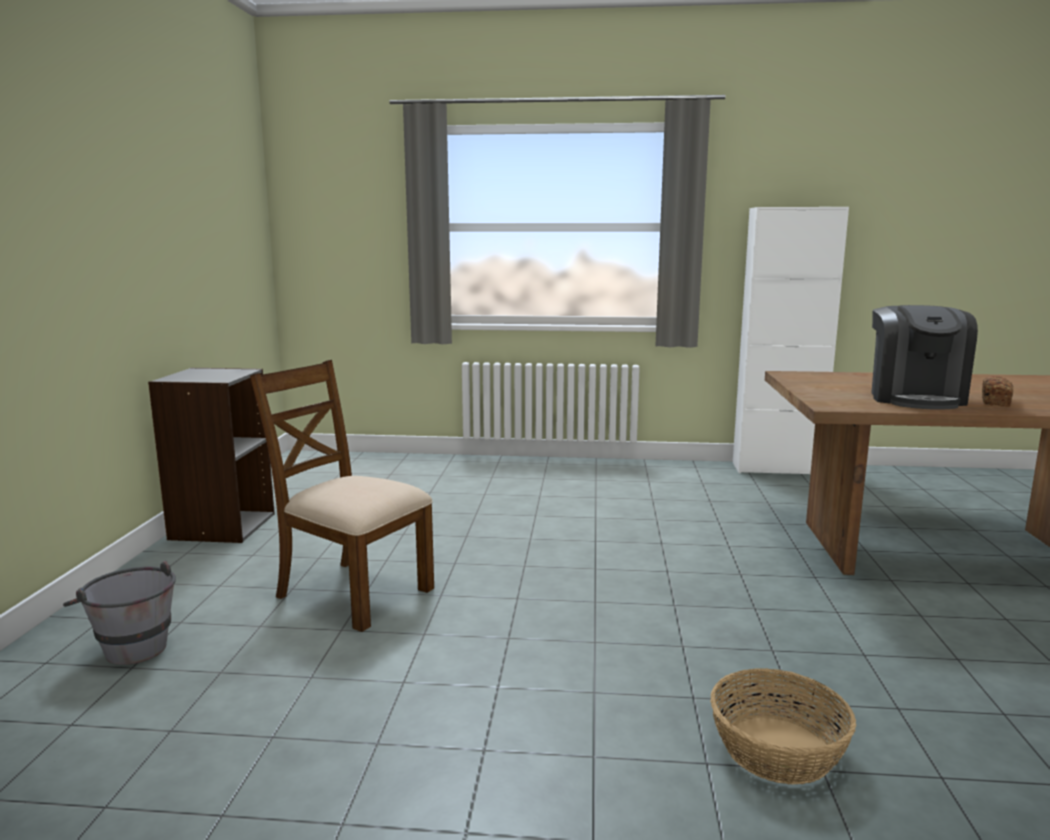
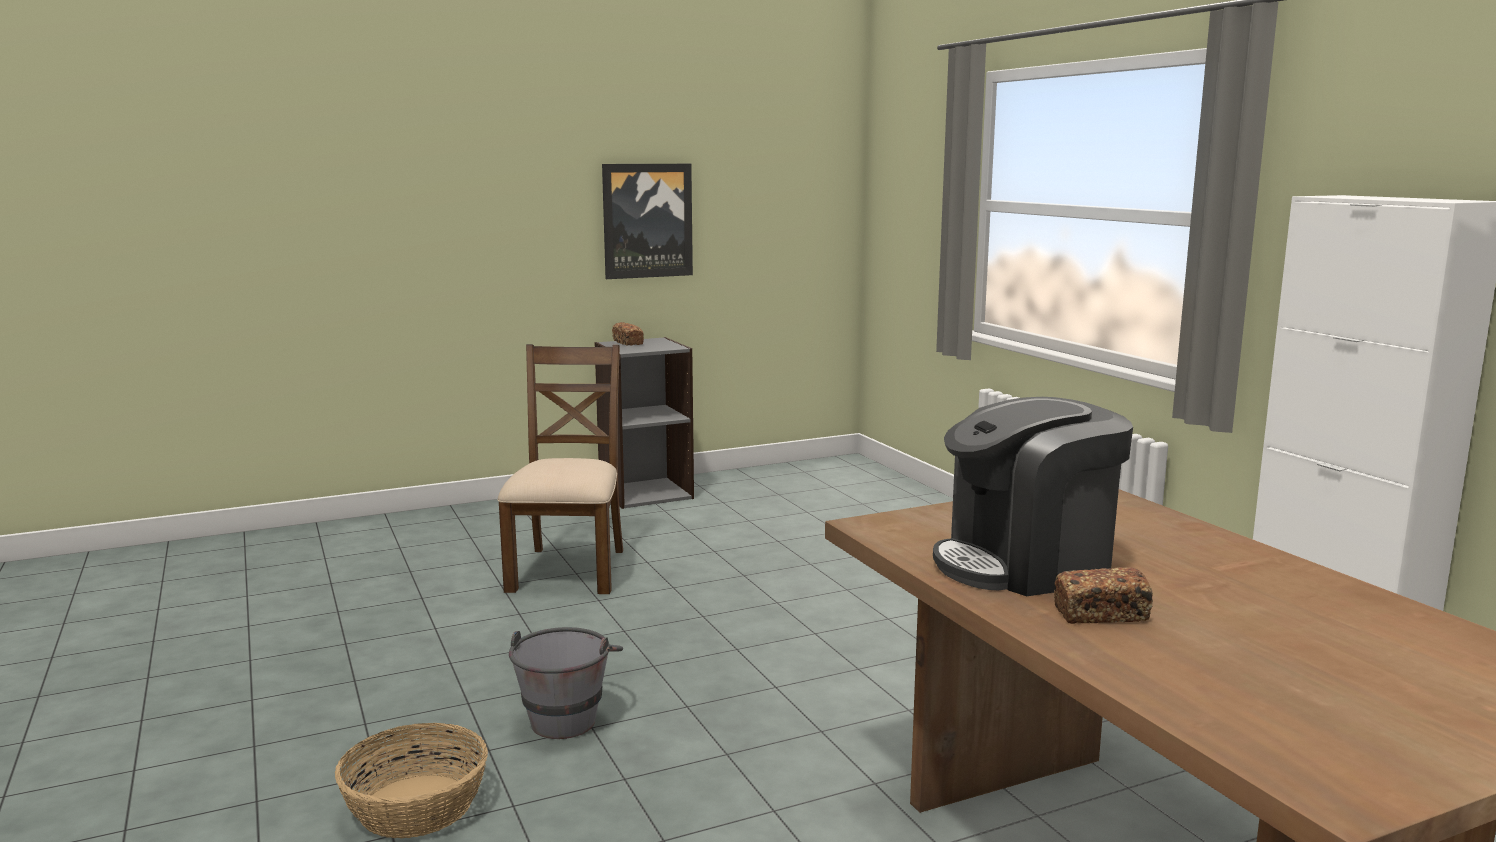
camera: 60 degrees right, 0 degrees up
grey bucket [63,560,176,665] -> grey bucket moved to [509,627,623,739]
none -> picture [602,164,693,279]
none -> bread [612,322,644,346]

